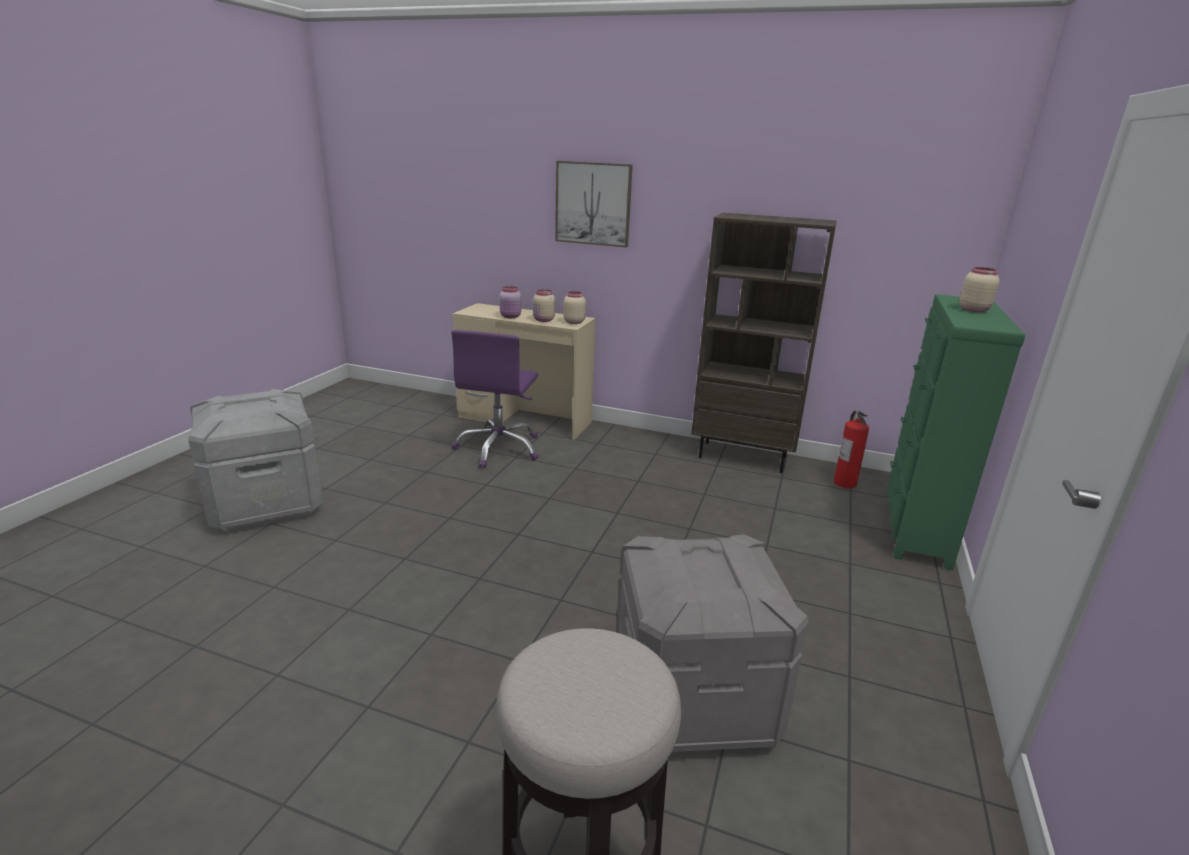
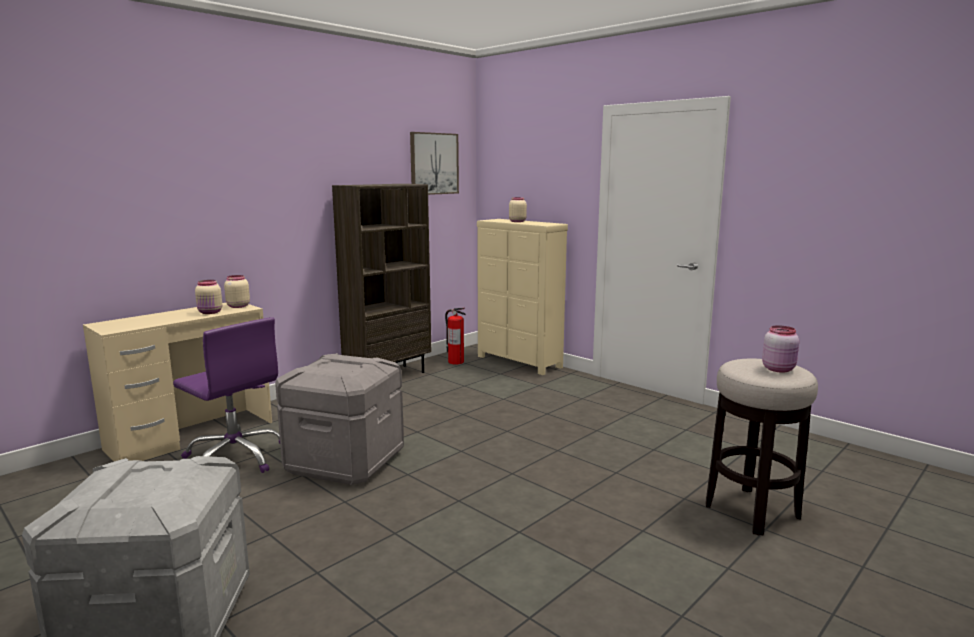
camera: 65 degrees left, 10 degrees down
pink jar [499,286,521,318] -> pink jar moved to [762,325,799,373]
picture [555,161,633,247] -> picture moved to [410,132,459,195]
grey storage box [616,534,809,752] -> grey storage box moved to [275,353,404,485]
green dresser [887,294,1025,571] -> beige dresser [477,219,568,375]

